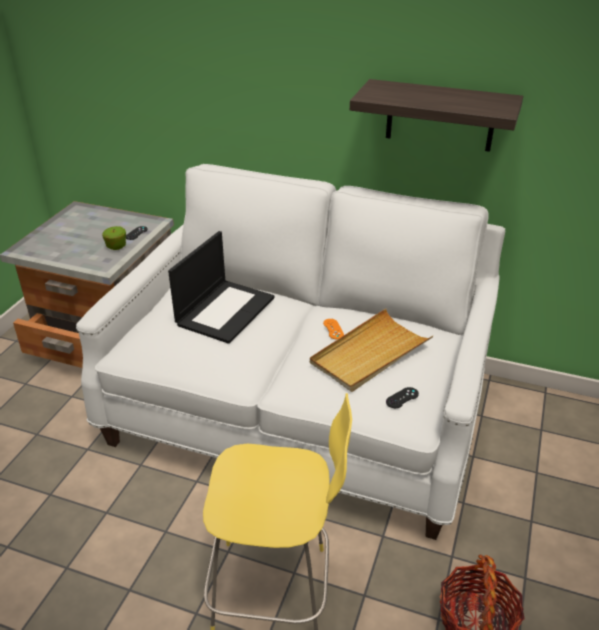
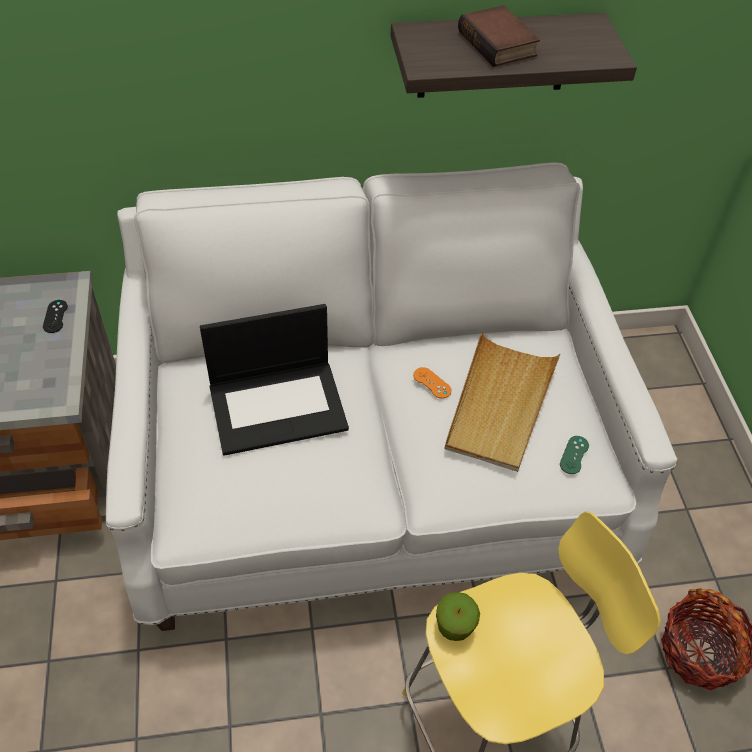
camera: 30 degrees left, 15 degrees up
apple [102,226,126,250] -> apple moved to [436,592,480,641]
laptop [168,231,275,344] -> laptop turned 75 degrees clockwise [200,304,349,456]
black game controller [386,387,419,408] -> green game controller [560,436,589,474]
none -> book [458,5,540,67]

